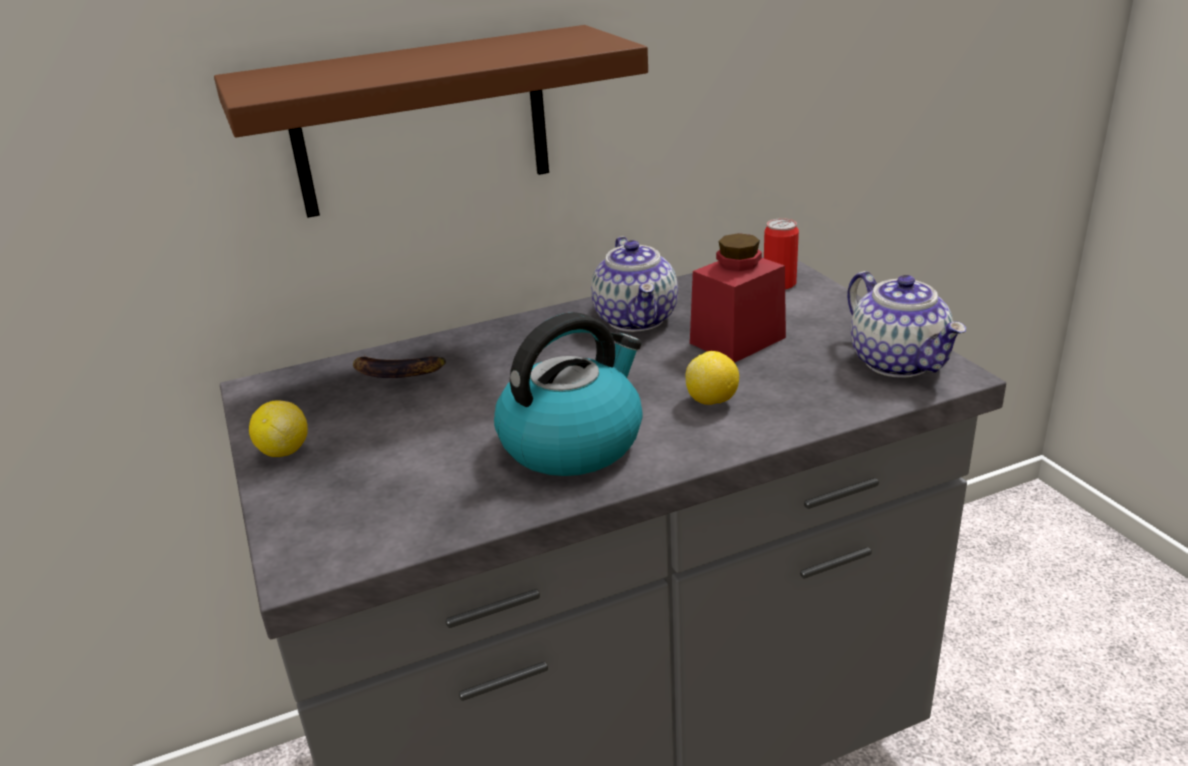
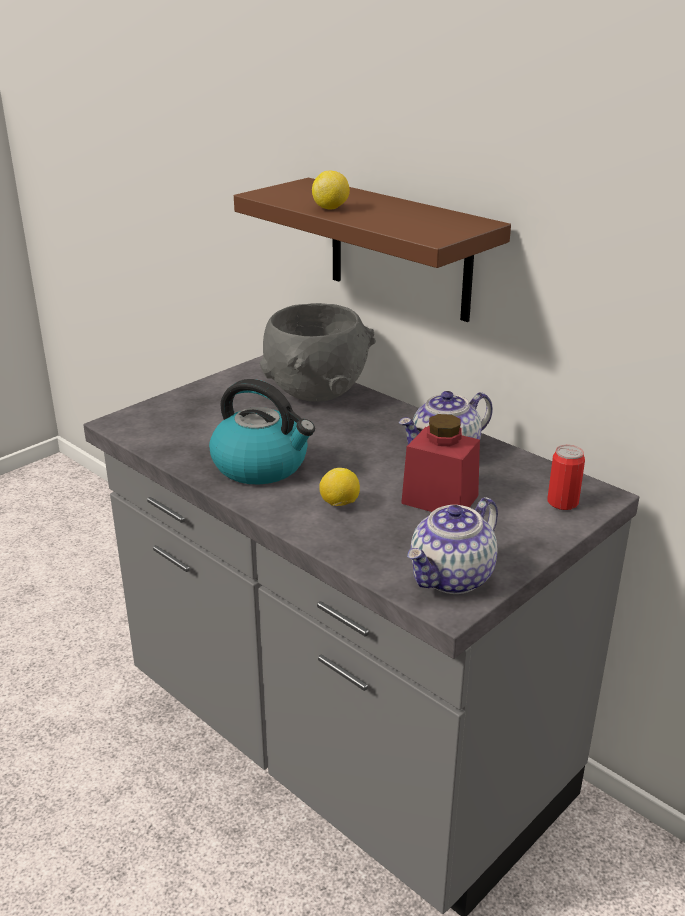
camera: 65 degrees right, 0 degrees up
lemon [249,400,308,457] -> lemon moved to [312,171,350,210]
banana [353,355,446,378] -> grey bowl [259,303,376,402]

